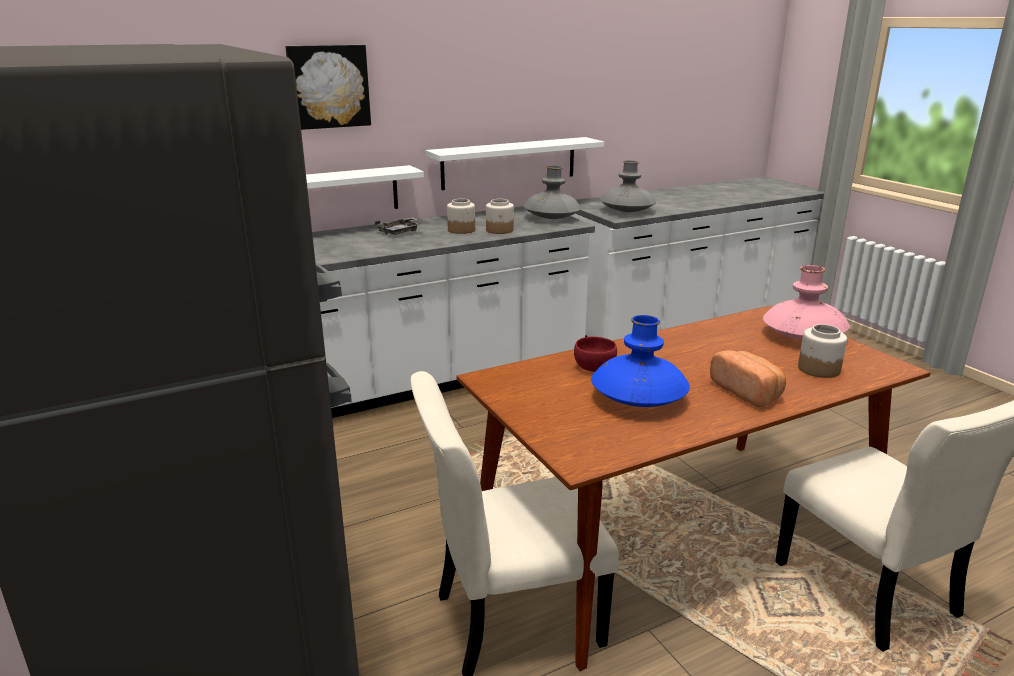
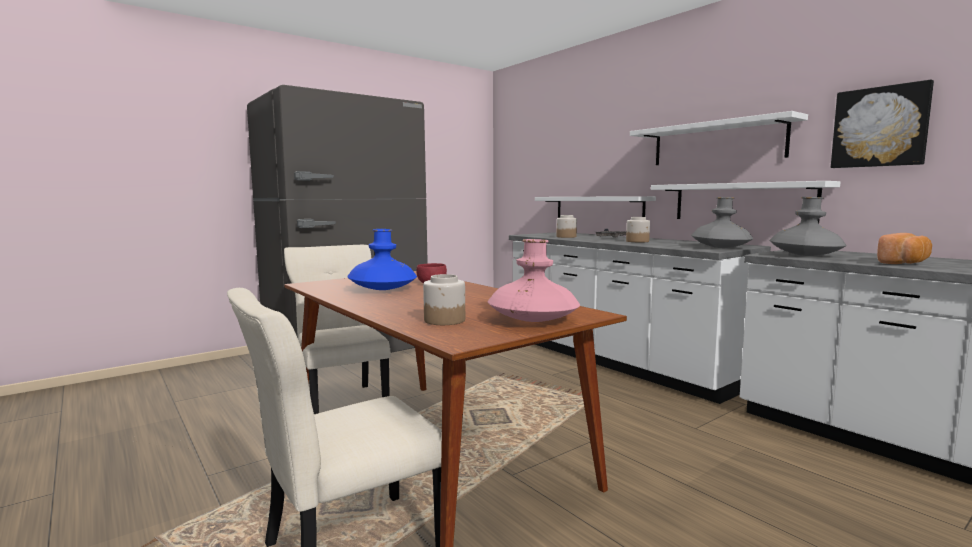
camera: 80 degrees right, 15 degrees down
picture [285,45,371,130] -> picture moved to [831,80,934,168]
jar [486,199,514,234] -> jar moved to [556,215,577,238]
bread [710,350,786,407] -> bread moved to [877,233,932,264]
none -> white shelf [630,111,808,165]

